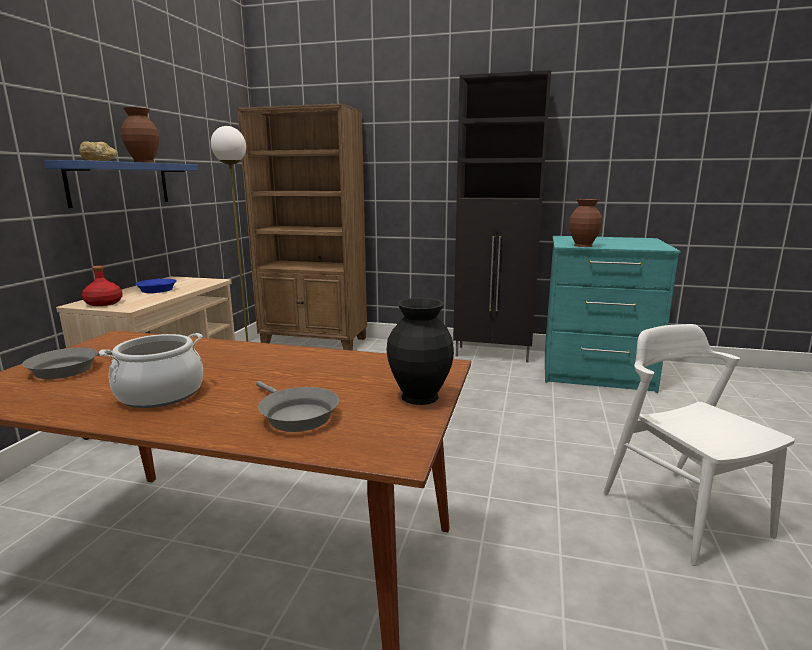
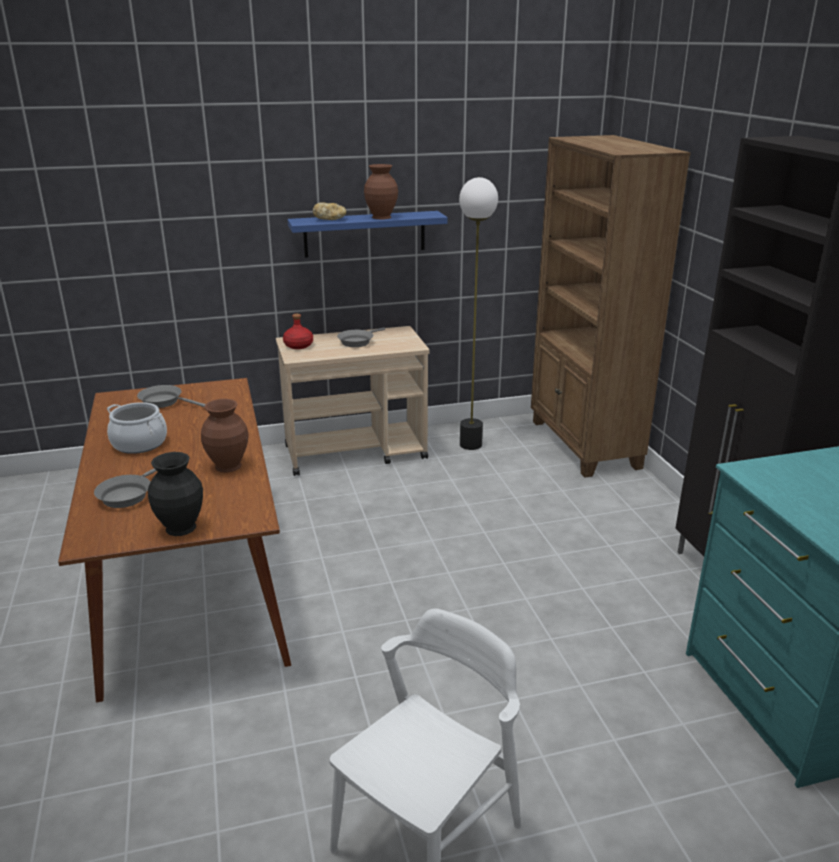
camera: 60 degrees right, 10 degrees up
blue frying pan [135,278,177,293] -> grey frying pan [337,328,385,347]
brown vase [569,199,602,247] -> brown vase moved to [201,399,249,473]

